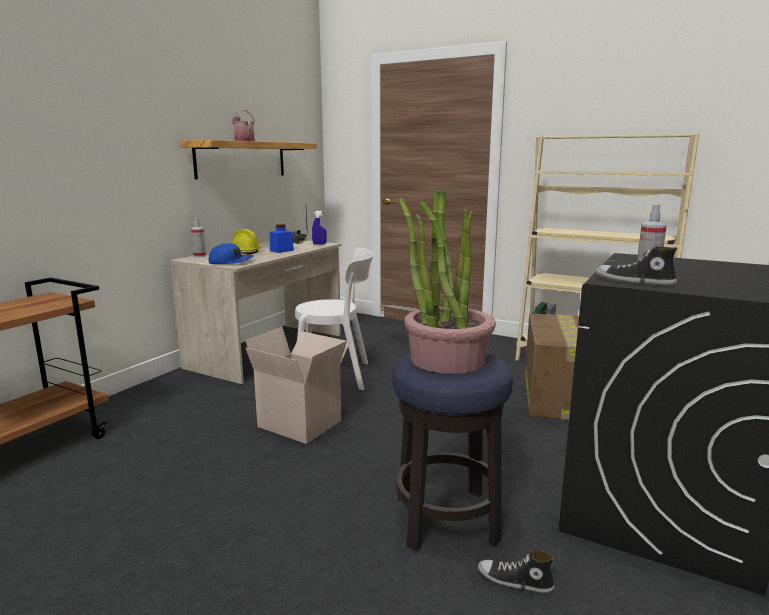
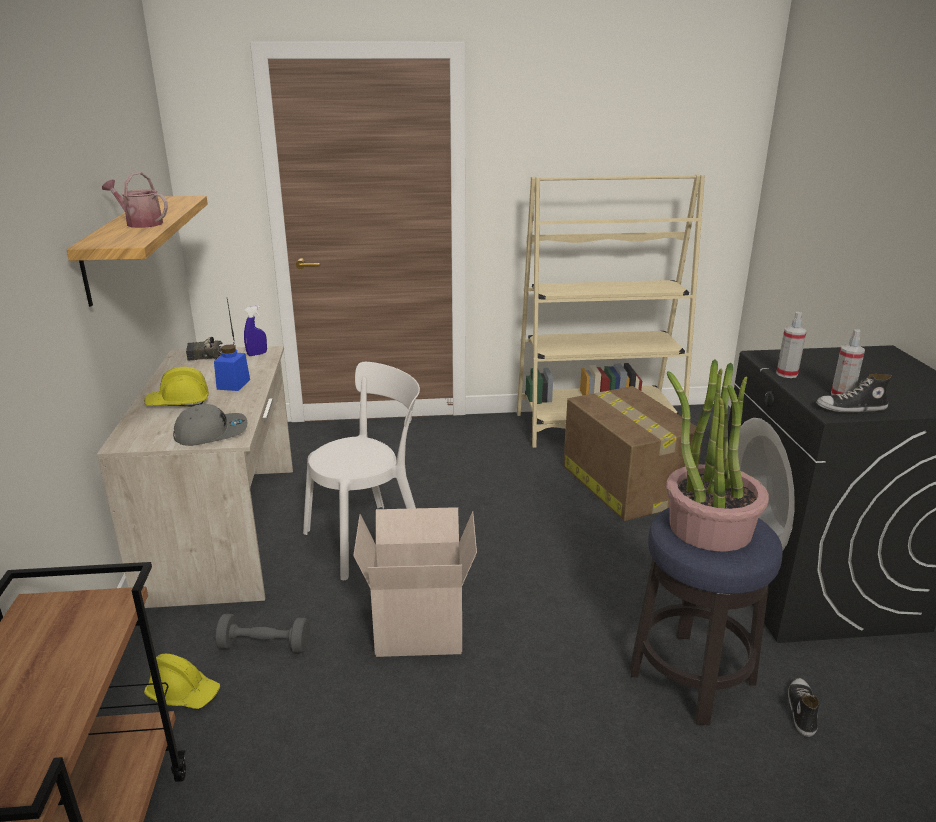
camera: 35 degrees left, 10 degrees up
spray bottle [191,217,206,257] -> spray bottle moved to [776,312,807,378]
blue cap [209,243,254,264] -> grey cap [173,404,248,446]
shoe [478,550,555,593] -> shoe turned 120 degrees clockwise [788,678,819,737]
none -> yellow hard hat [144,654,220,709]
none -> grey dumbbell [215,614,310,653]

